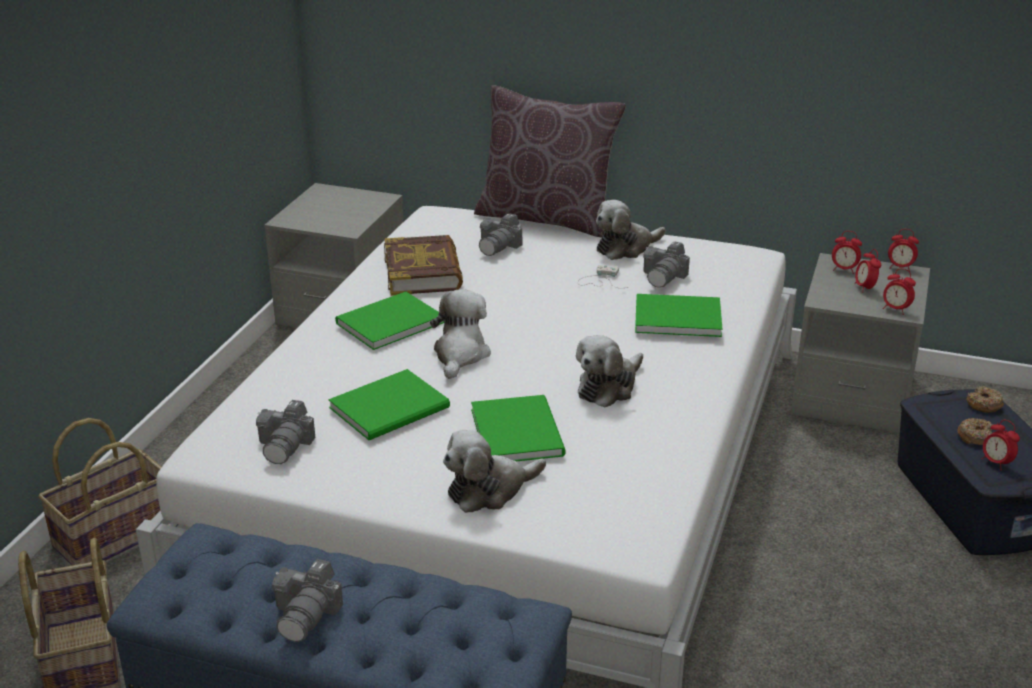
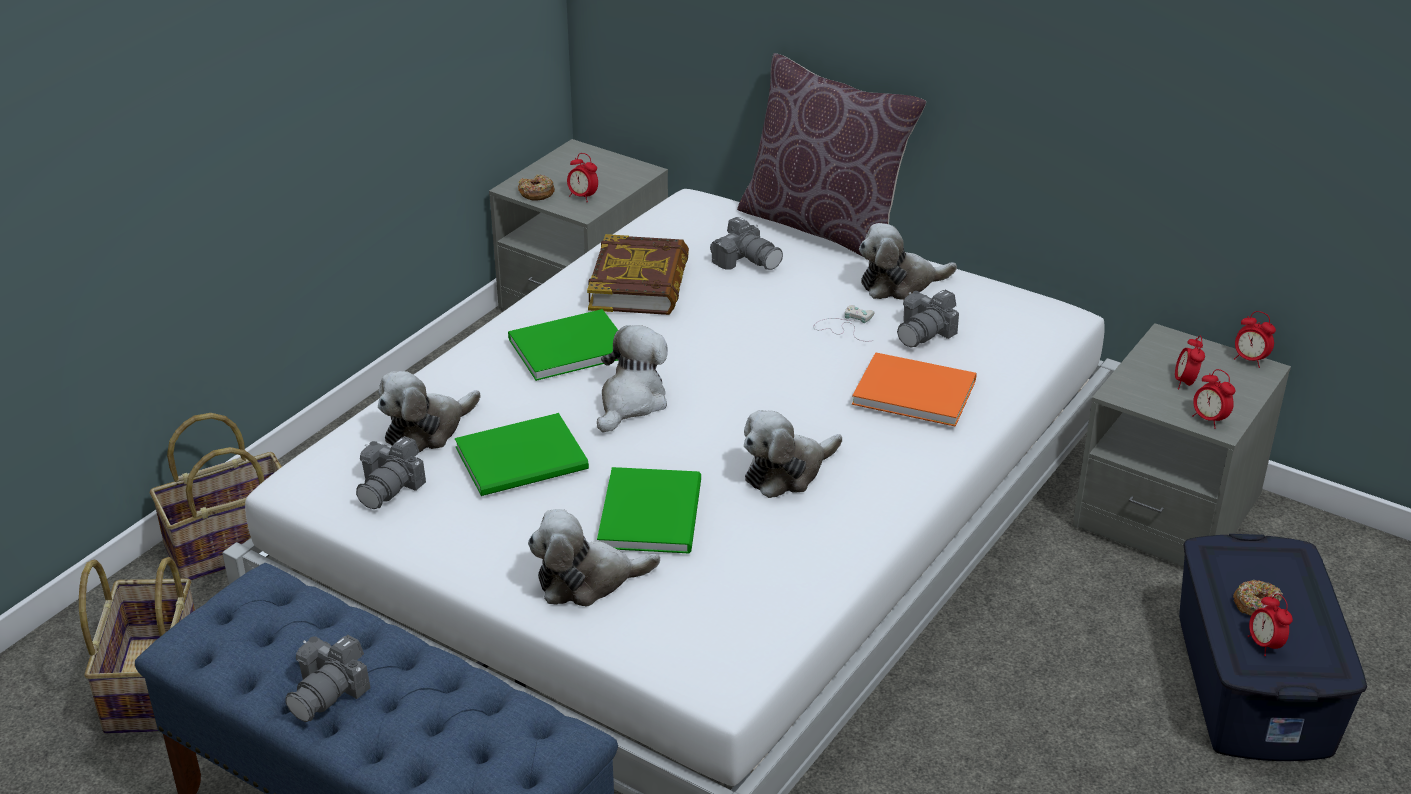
camera: 15 degrees right, 5 degrees up
camera [479,213,522,256] -> camera turned 90 degrees counterclockwise [710,217,783,270]
green book [635,294,722,337] -> orange book [852,352,977,427]
alarm clock [832,231,862,274] -> alarm clock moved to [567,153,598,202]
donut [966,386,1004,413] -> donut moved to [518,174,555,200]
none -> plush toy [378,371,481,452]

